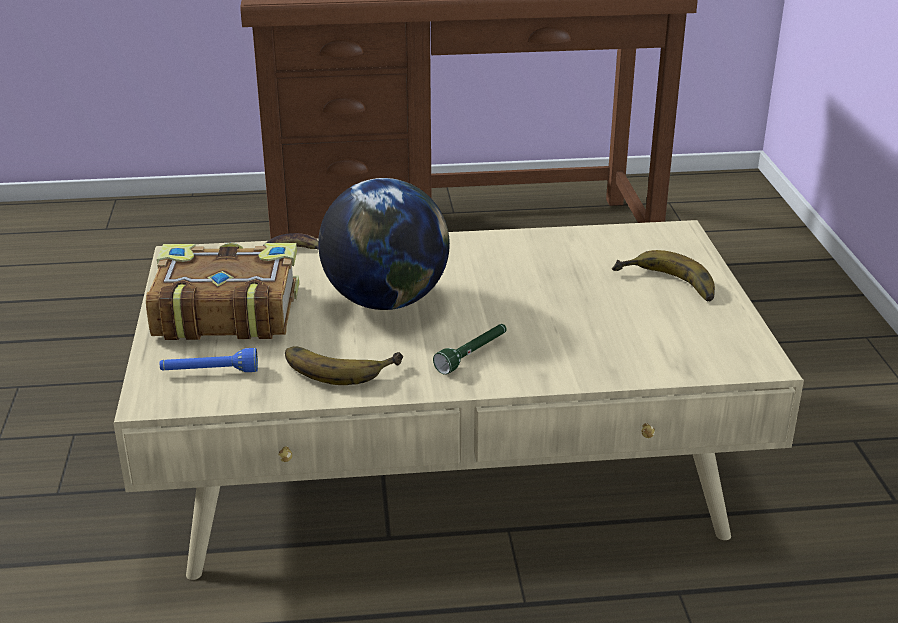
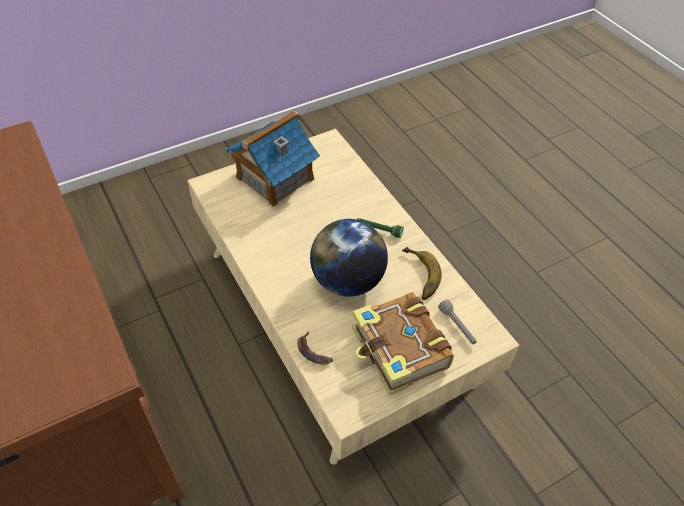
camera: 115 degrees left, 20 degrees up
blue flashlight [160,348,258,372] -> grey flashlight [438,299,477,344]
banana [612,250,715,301] -> toy house [226,110,320,207]

